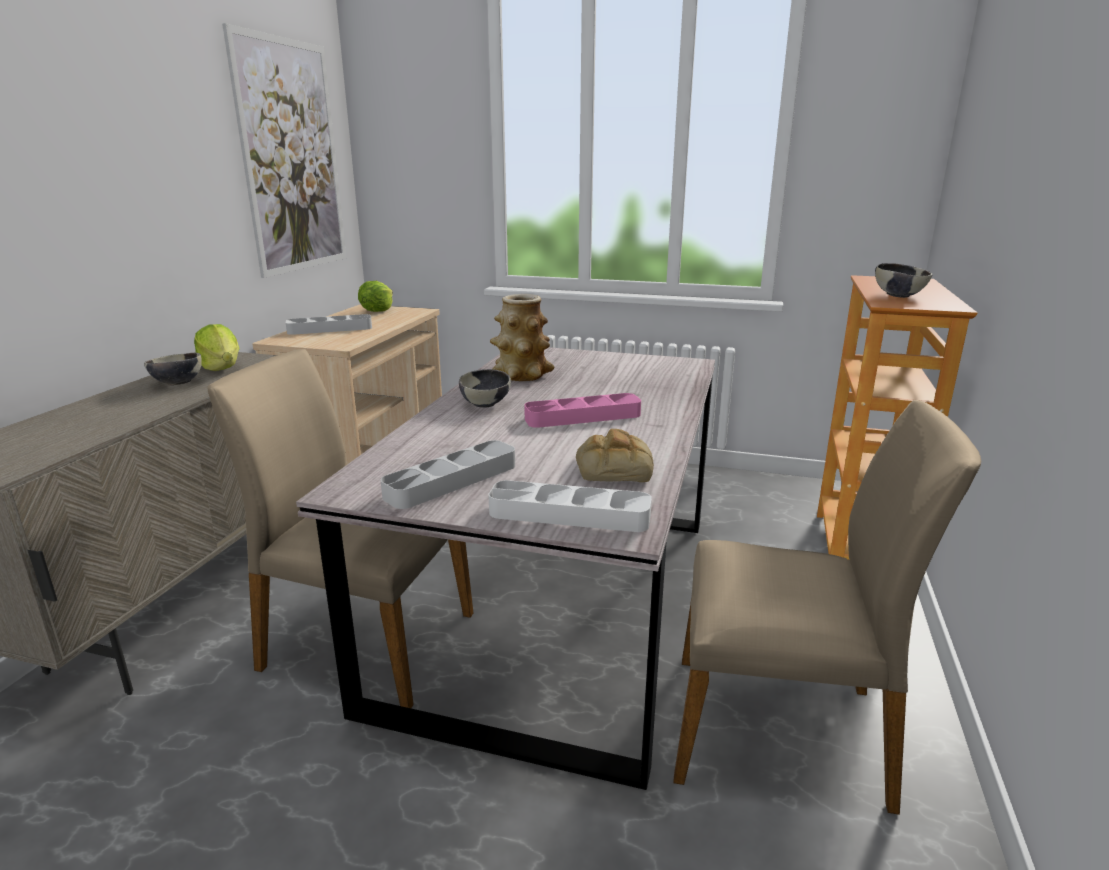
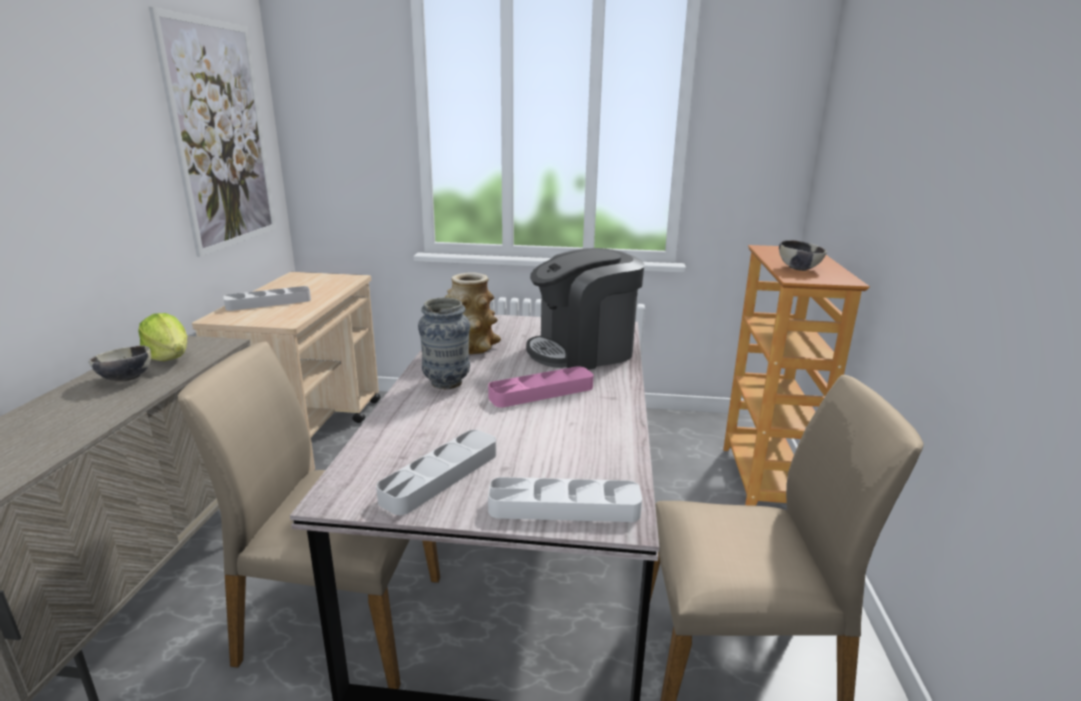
camera: 10 degrees left, 0 degrees up
lettuce [358,281,393,312] -> none
bowl [459,369,511,408] -> vase [418,297,470,389]
bread [576,429,654,482] -> none
none -> coffee machine [526,248,644,370]

